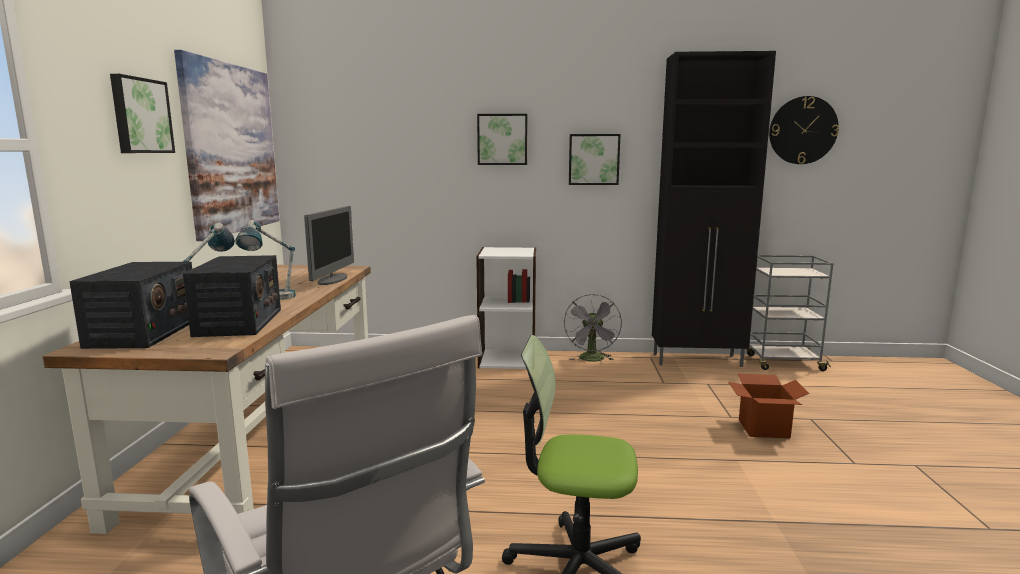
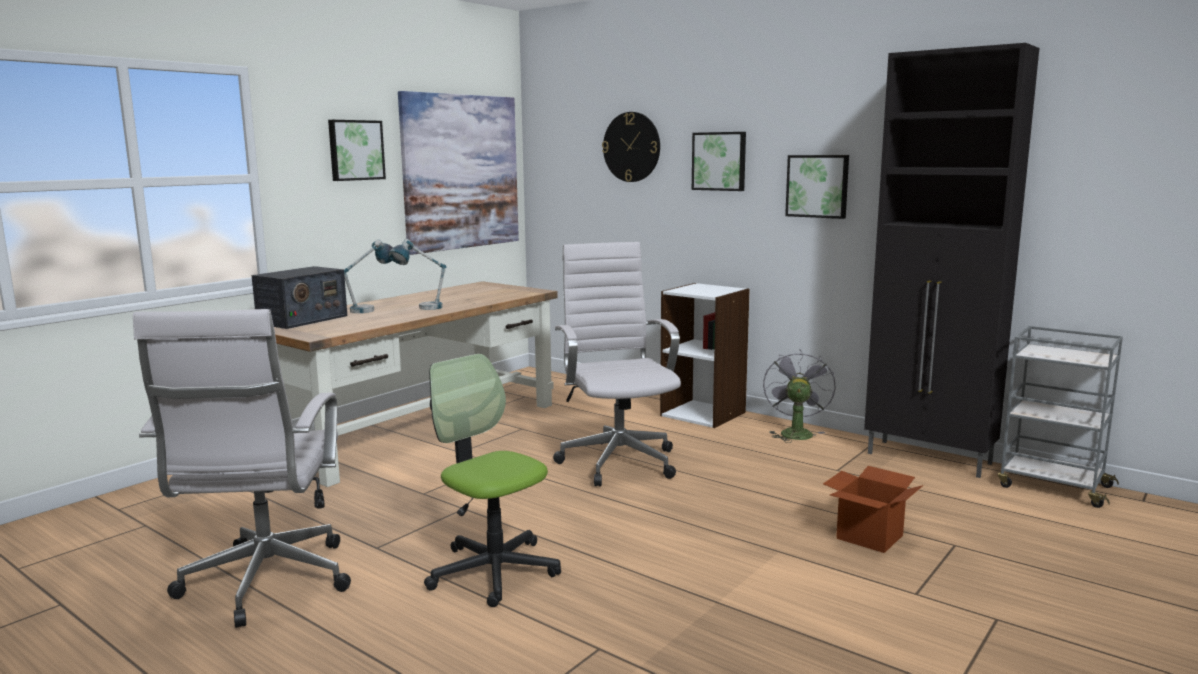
camera: 35 degrees right, 0 degrees up
radio [183,255,281,337] -> none
monitor [304,206,354,285] -> none
grey fan [564,294,622,362] -> grey fan turned 150 degrees clockwise [763,349,836,443]
wall clock [769,96,839,164] -> wall clock moved to [602,112,660,182]
none -> white office chair [553,242,681,486]

